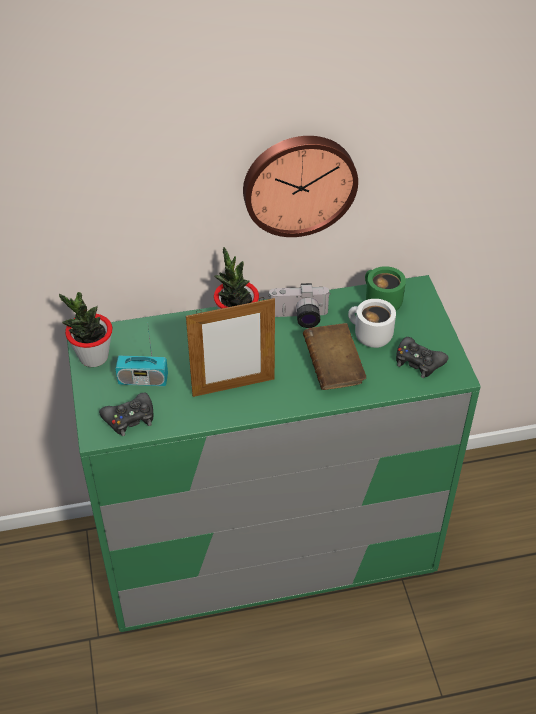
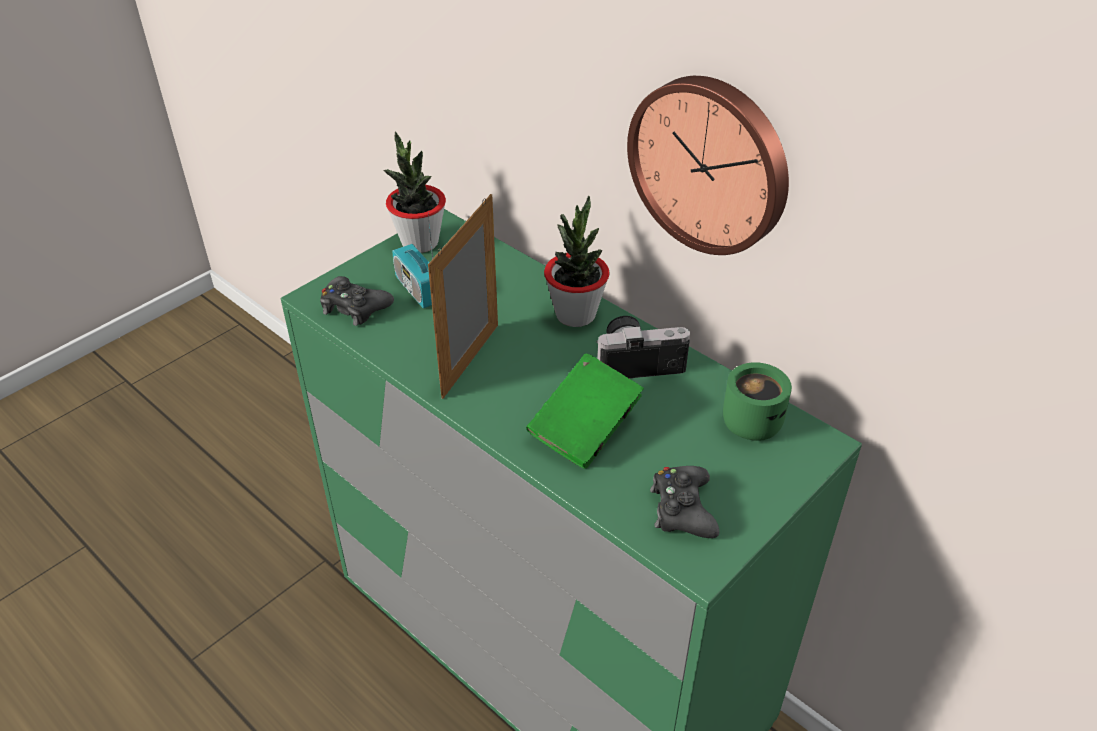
camera: 55 degrees right, 5 degrees down
picture frame [186,297,275,397] -> picture frame turned 75 degrees clockwise [428,194,498,399]
camera [268,283,330,328] -> camera turned 120 degrees clockwise [596,316,690,378]
brown book [303,323,366,390] -> green book [526,354,644,469]
white mug [348,299,396,348] -> none

